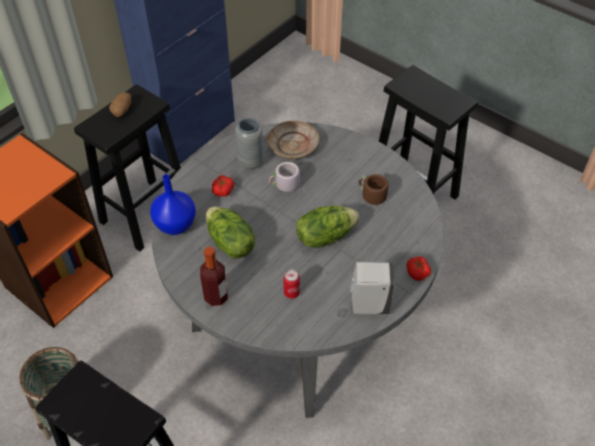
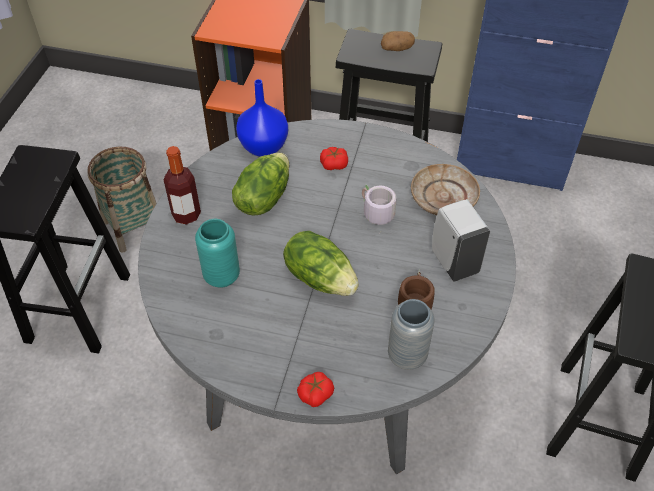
camera: 65 degrees right, 0 degrees up
grey vase [235,118,264,169] -> grey vase moved to [388,299,435,370]
can [283,270,300,299] -> turquoise vase [195,219,240,288]
white soap dispenser [349,262,395,314] -> white soap dispenser moved to [432,199,490,282]

